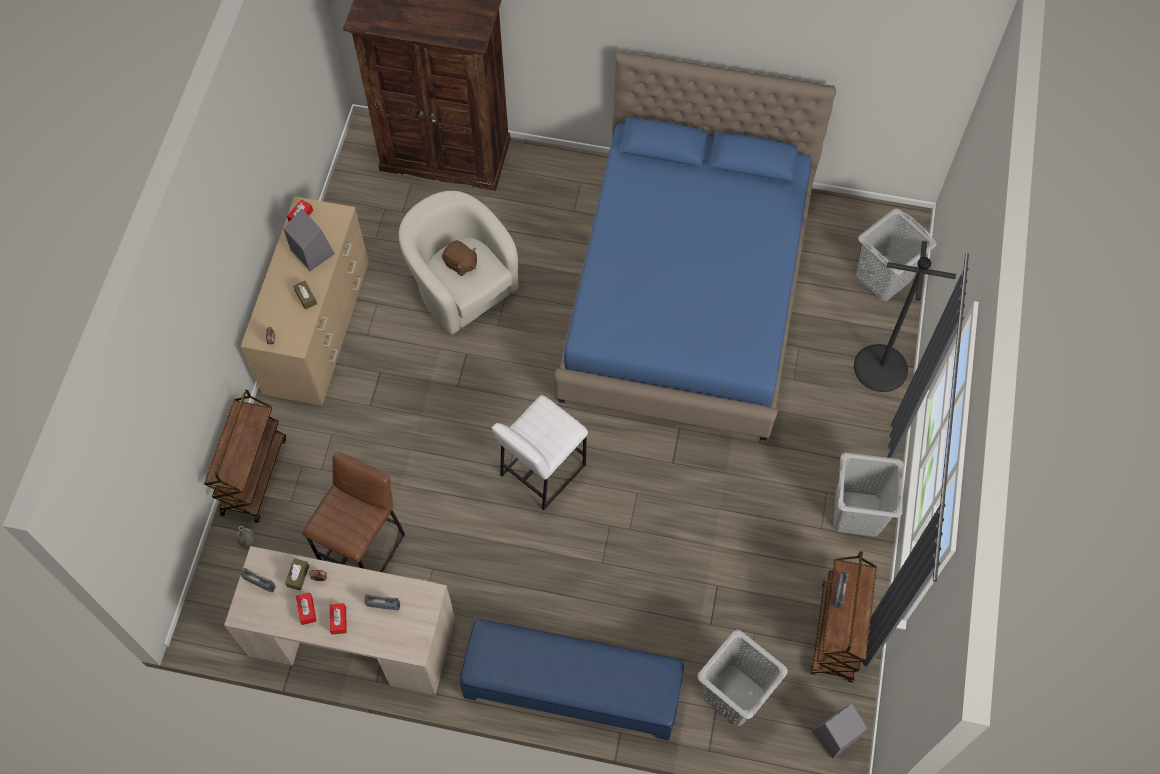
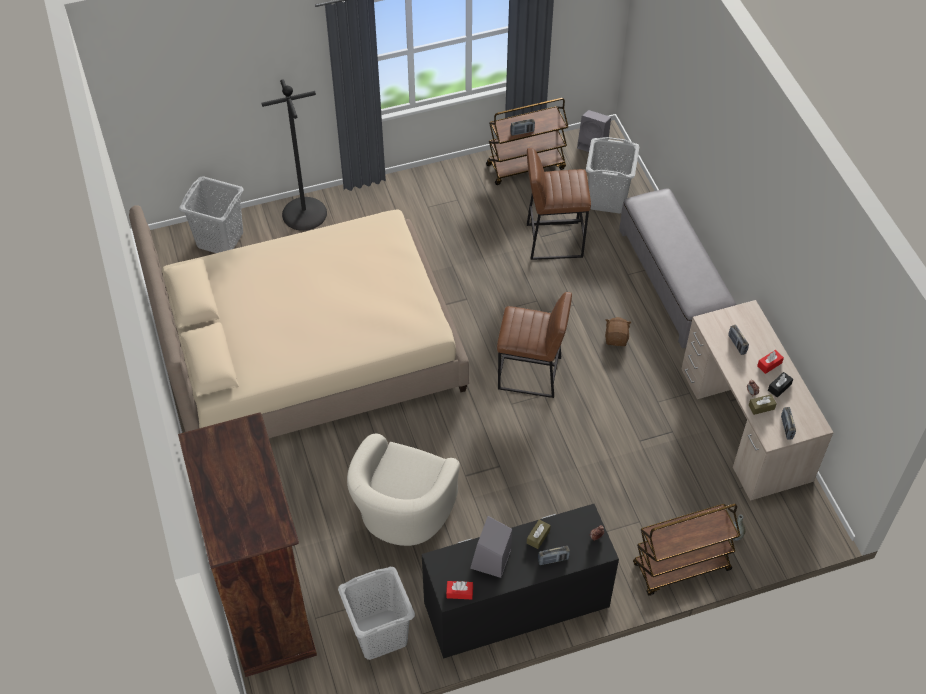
camera: 120 degrees left, 10 degrees down
beige dresser [240,196,369,406] -> black dresser [422,504,619,659]
red tissue box [296,593,316,625] -> black tissue box [768,372,793,398]
brown stool [302,451,405,572] -> brown stool moved to [527,148,591,260]
brown plush toy [442,240,477,276] -> brown plush toy moved to [605,317,631,346]
blue bench [460,619,684,740] -> grey bench [619,189,736,348]
white chair [492,395,588,510] -> brown chair [497,292,572,398]
blue bed [555,51,836,441] -> beige bed [129,205,469,438]
grey laundry basket [833,452,904,536] -> grey laundry basket moved to [338,567,415,660]
none -> radio [538,546,570,565]

